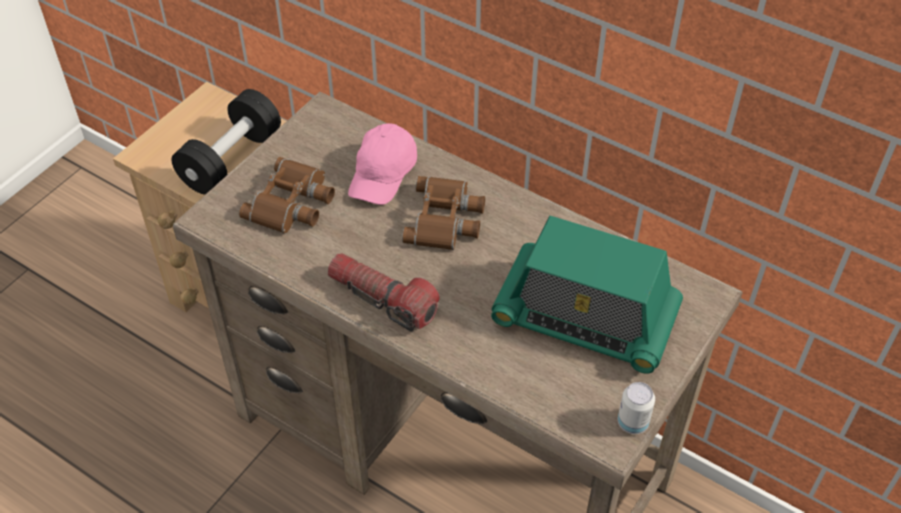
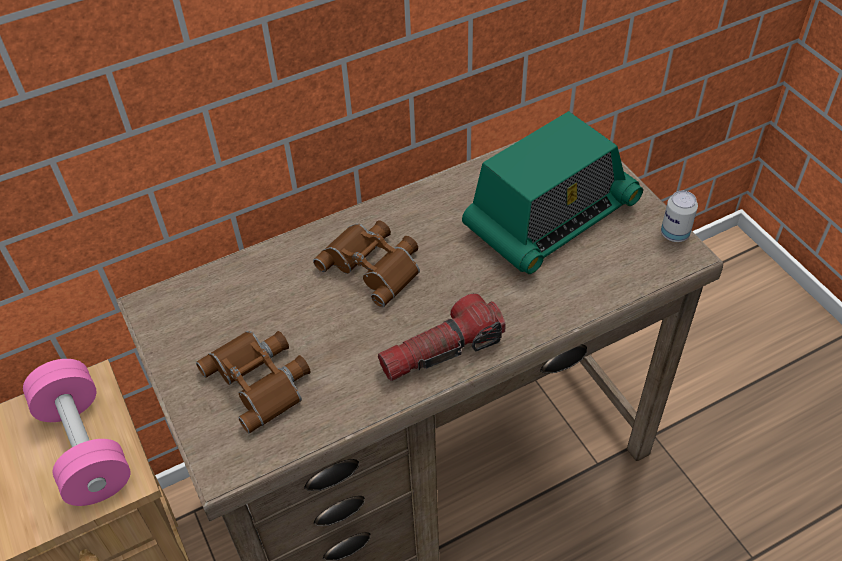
camera: 60 degrees left, 0 degrees up
black dumbbell [172,89,281,195] -> pink dumbbell [23,359,130,506]
pink cap [348,123,417,205] -> none

